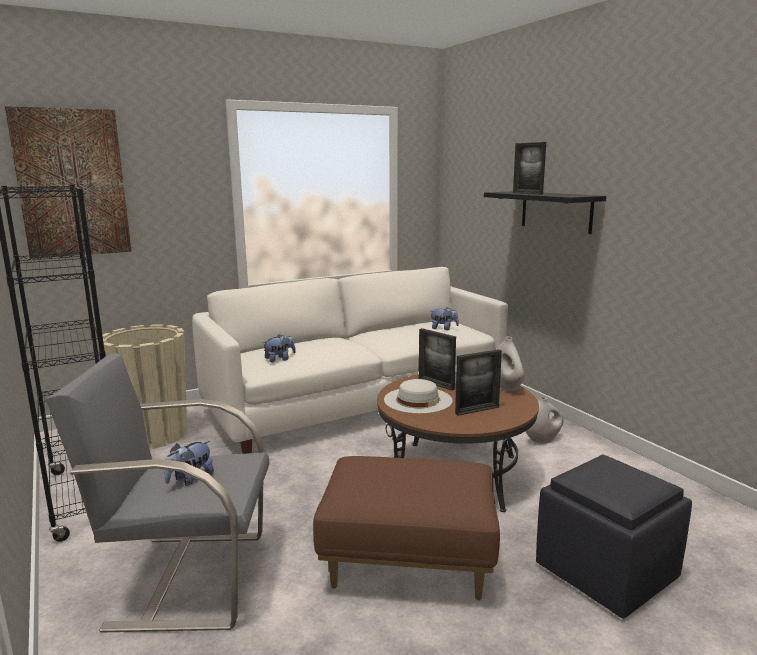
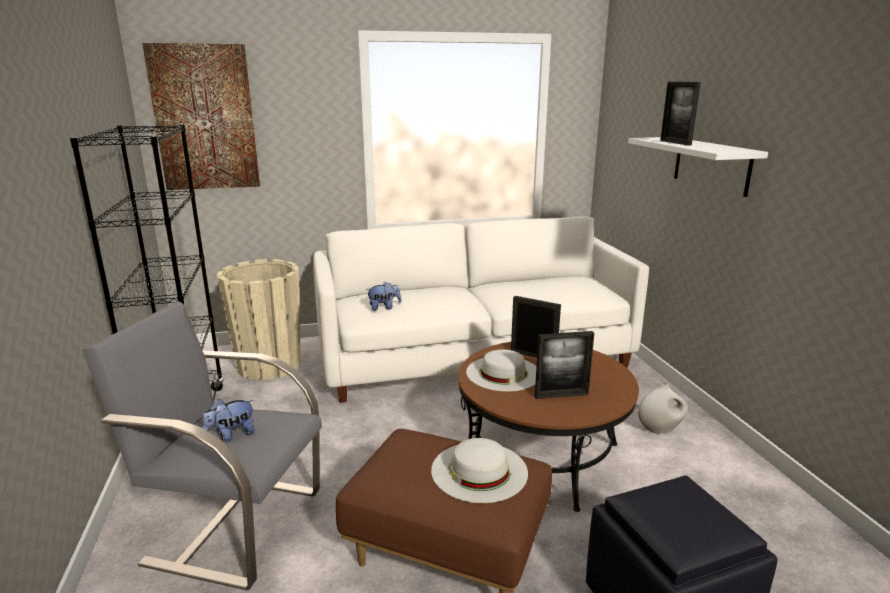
camera: 15 degrees right, 5 degrees up
picture frame [419,328,456,391] -> picture frame turned 150 degrees clockwise [511,296,561,358]
plush toy [430,307,459,330] -> none
black shelf [484,191,606,234] -> white shelf [628,137,768,197]
white vase [497,337,525,391] -> none
none -> white hat [431,438,528,503]

